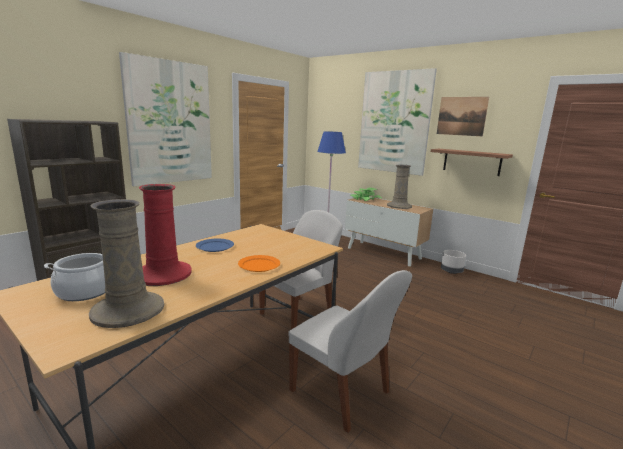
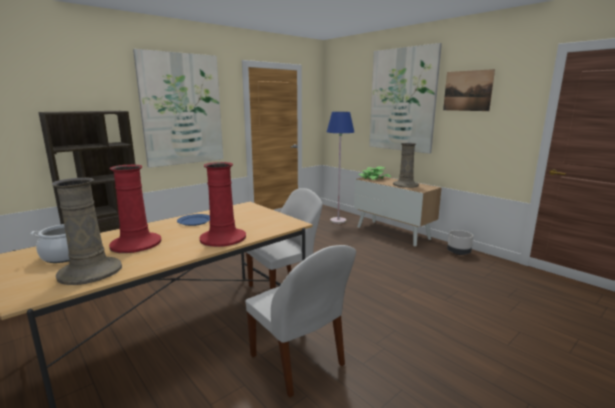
camera: 10 degrees right, 0 degrees up
orange plate [238,255,280,272] -> red vase [199,162,246,247]
shelf [431,149,513,176] -> none

